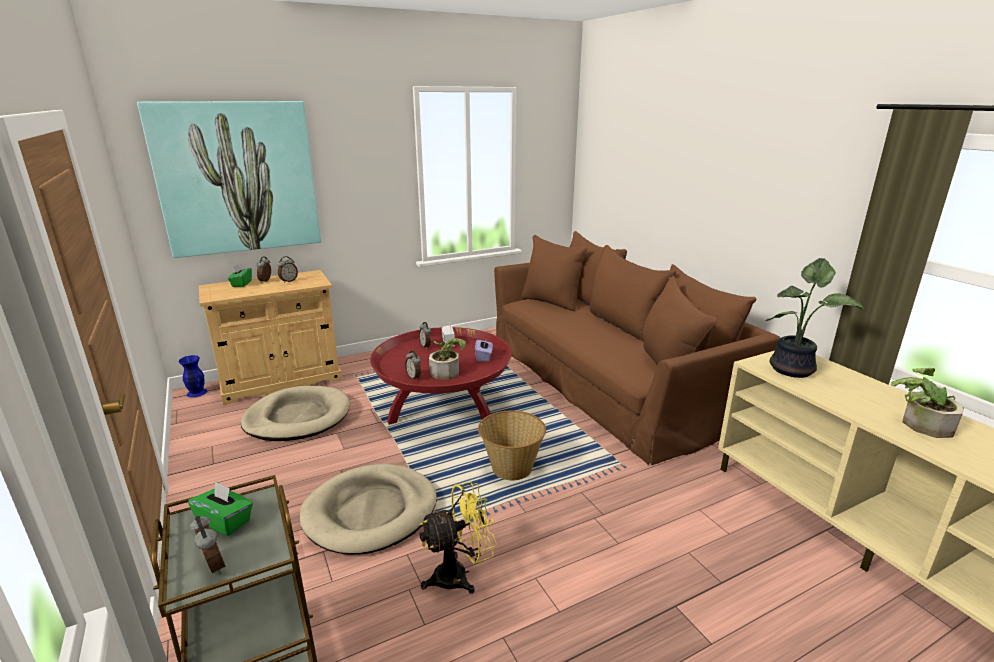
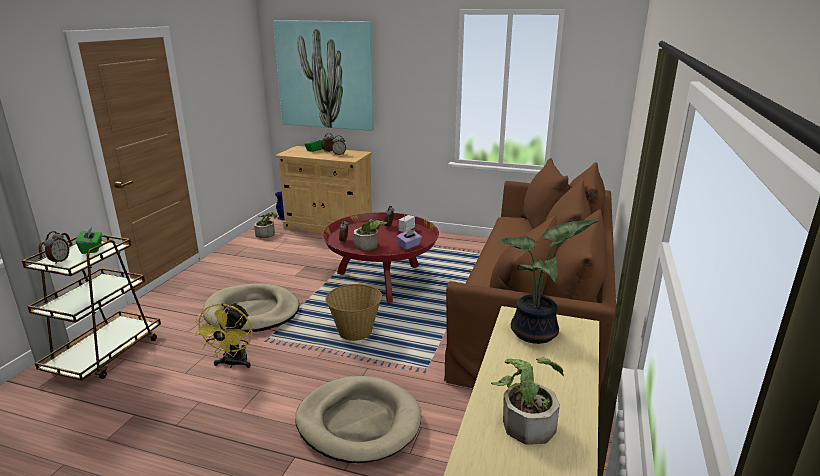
camera: 45 degrees right, 0 degrees up
beige dog bed [241,386,350,441] -> beige dog bed moved to [295,376,421,463]
yellow fan [419,482,497,594] -> yellow fan turned 75 degrees clockwise [194,303,253,368]
none -> potted plant [254,212,278,238]

